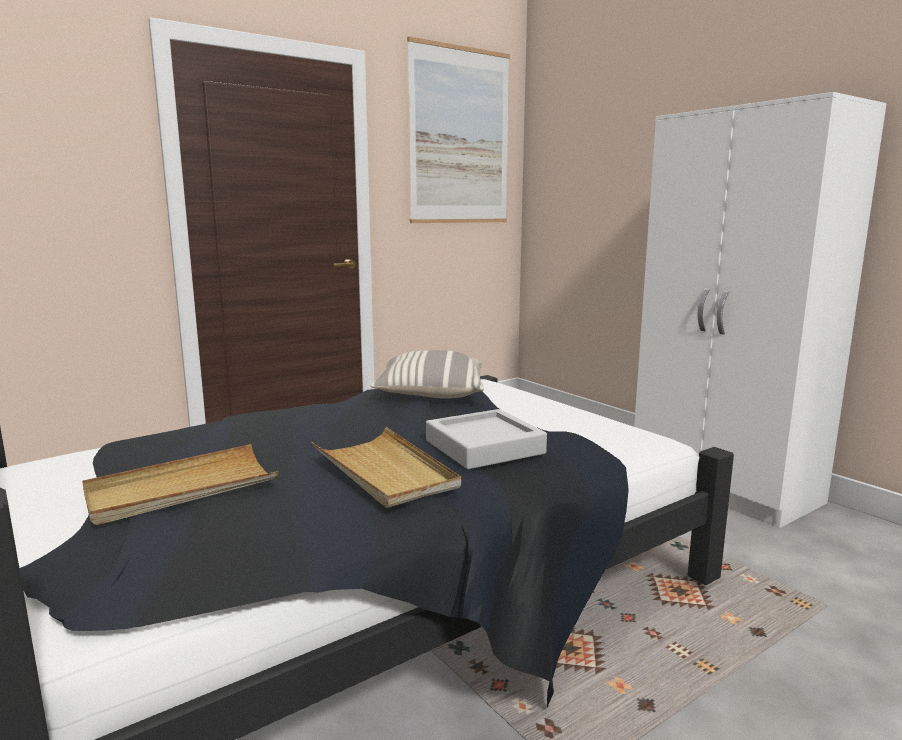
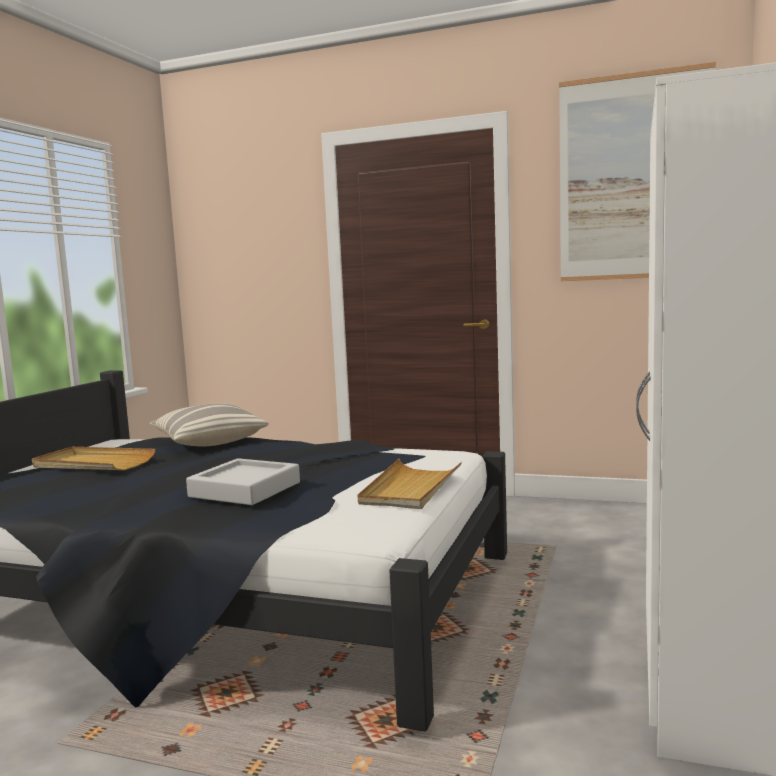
camera: 55 degrees right, 5 degrees down
beige tray [311,427,461,508] -> beige tray moved to [358,459,462,509]
pillow [370,350,484,399] -> pillow moved to [150,403,269,446]

